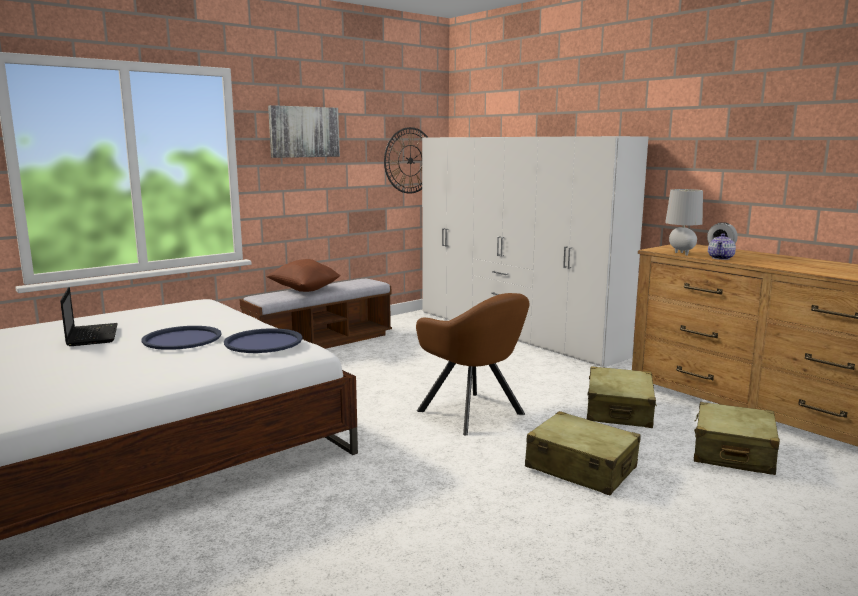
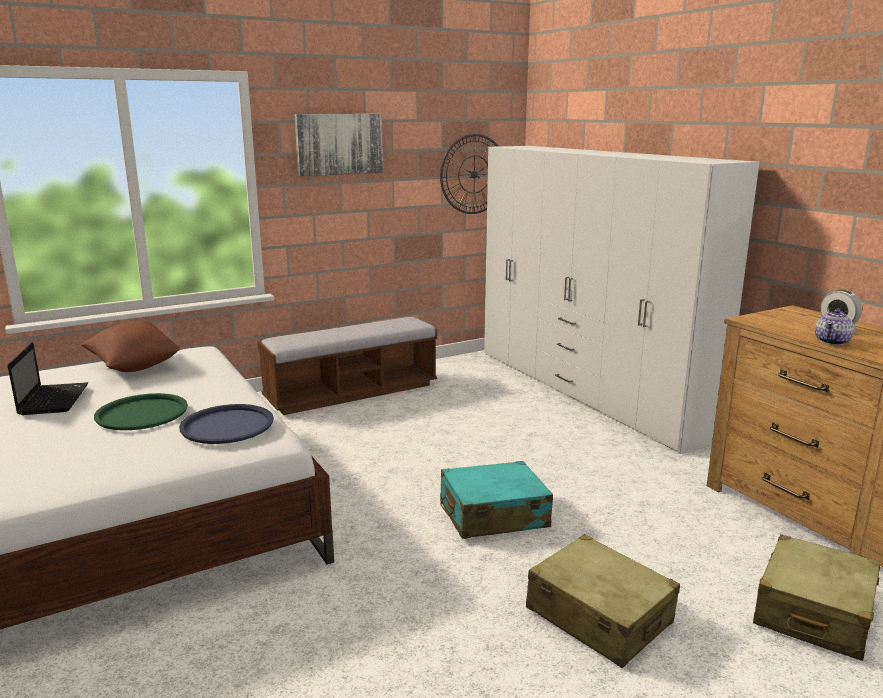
camera: 10 degrees right, 5 degrees up
blue tray [142,326,221,350] -> green tray [94,393,188,430]
brown pillow [266,259,341,292] -> brown pillow moved to [81,321,181,372]
brown armchair [416,293,529,436] -> turquoise suitcase [440,461,553,539]
beige suitcase [587,366,657,428] -> none
grey table lamp [665,189,703,256] -> none

